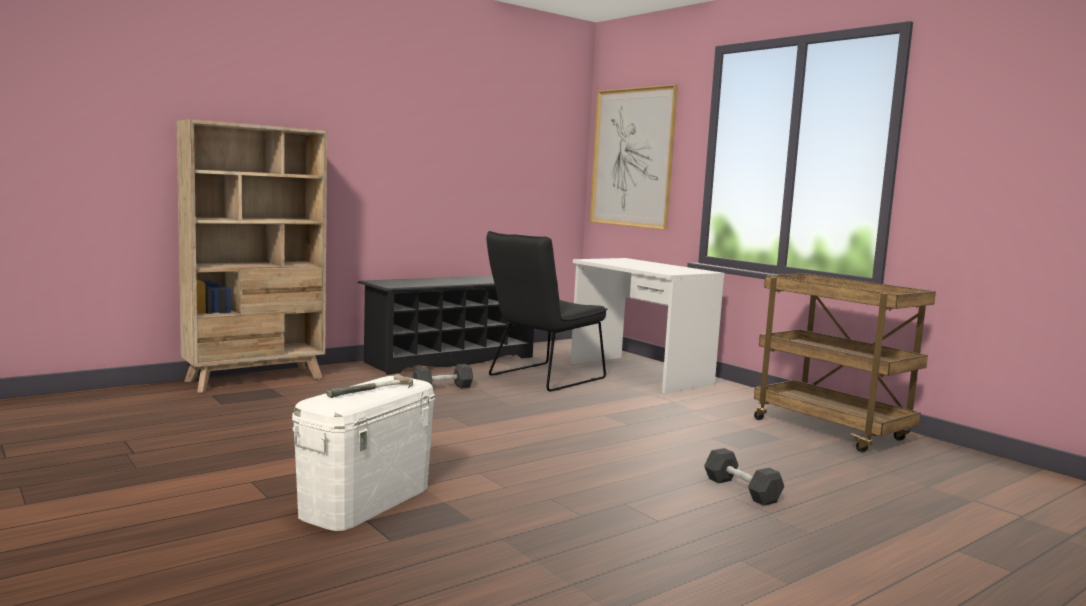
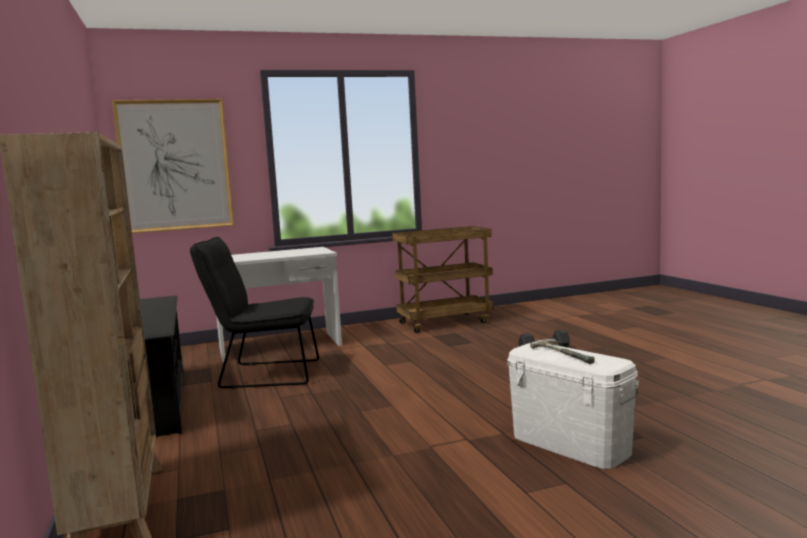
camera: 70 degrees left, 0 degrees up
black dumbbell [412,364,473,389] -> none
black chair [486,231,607,391] -> black chair turned 120 degrees clockwise [190,237,319,389]

